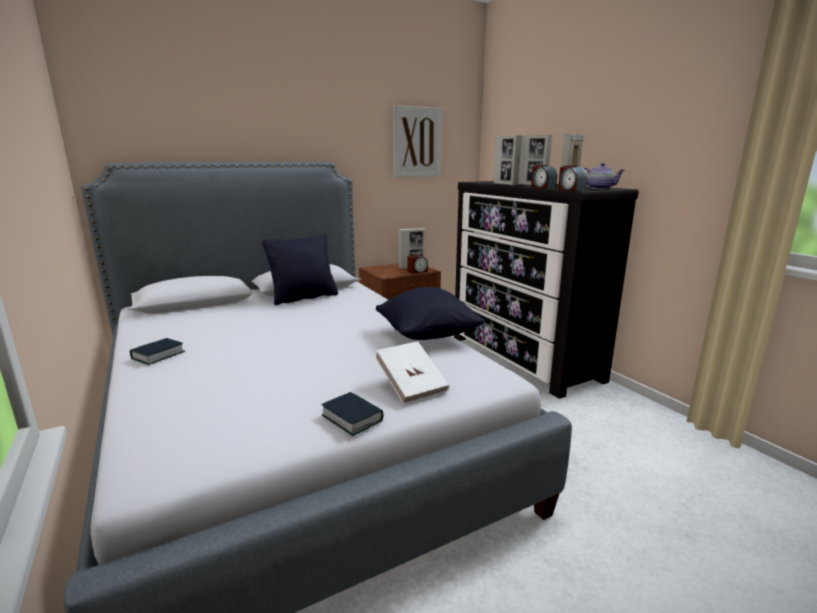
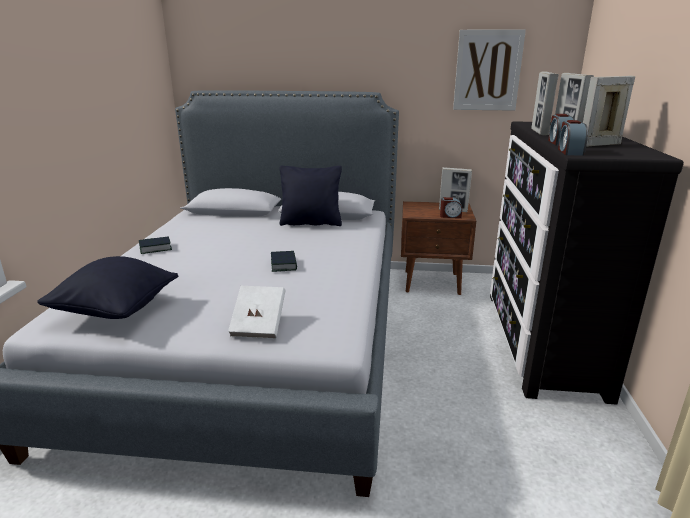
camera: 35 degrees right, 5 degrees up
book [321,392,383,436] -> book moved to [271,251,297,272]
black pillow [376,287,485,340] -> black pillow moved to [37,256,178,319]
teapot [583,163,625,189] -> none

